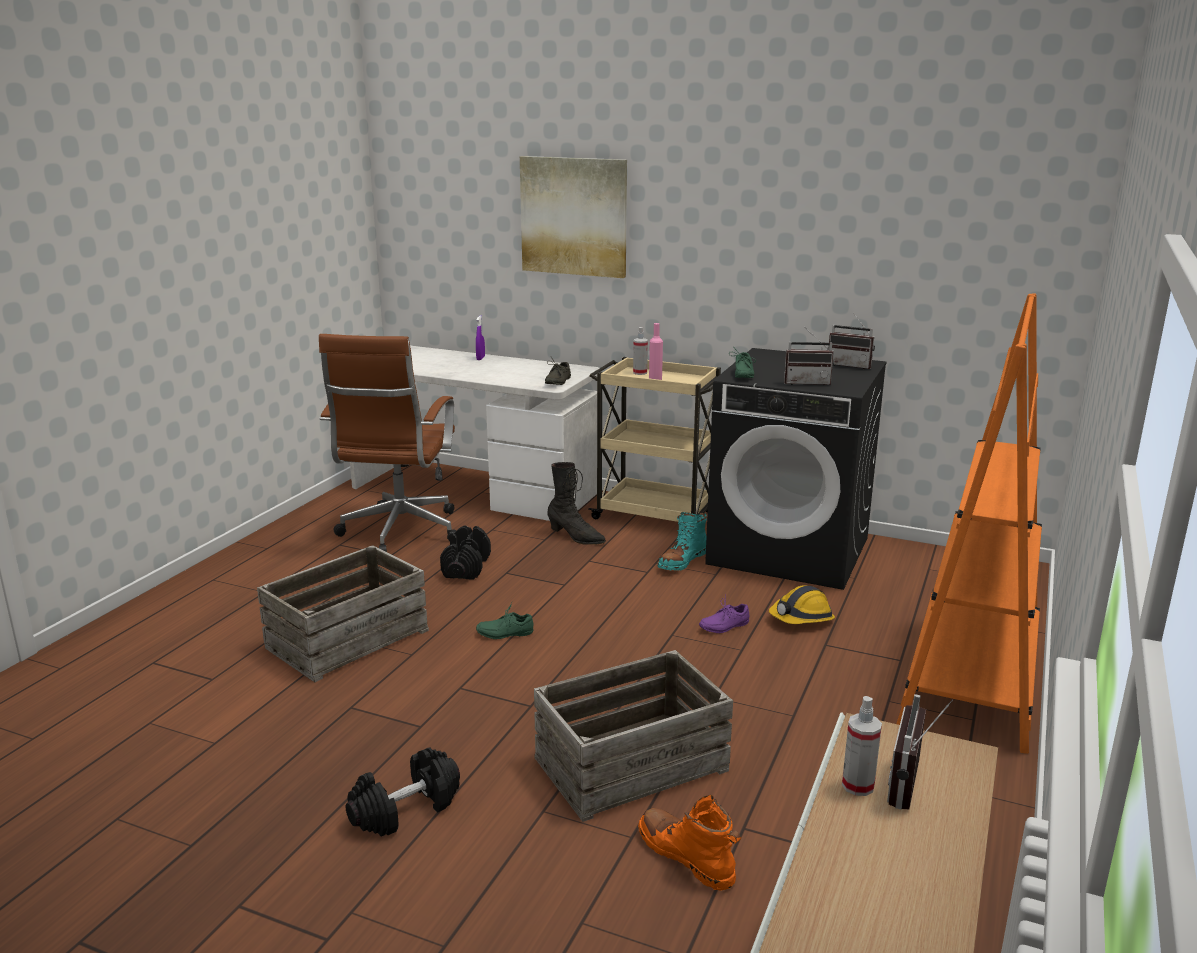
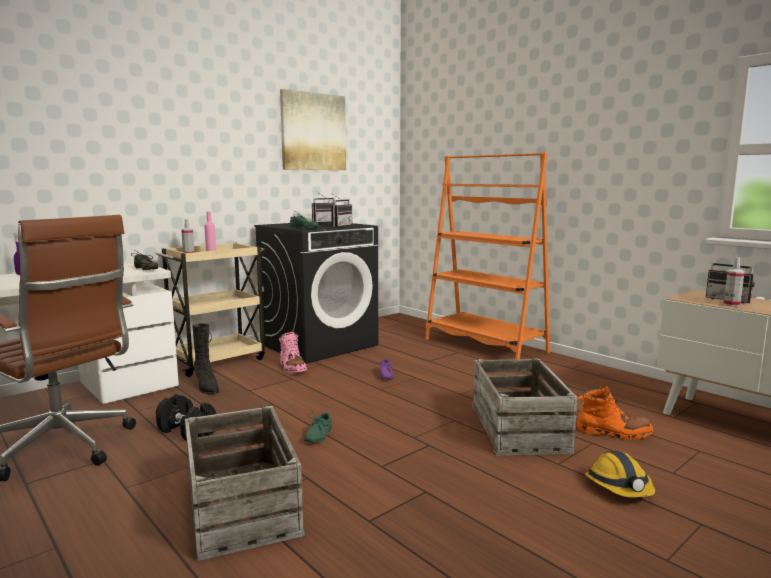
camera: 65 degrees left, 10 degrees down
black dumbbell [346,748,460,836] -> none
picture [520,156,627,278] -> picture moved to [280,89,346,170]
black boot [547,462,606,545] -> black boot turned 90 degrees clockwise [192,323,219,395]
orange boot [638,795,741,891] -> orange boot turned 150 degrees counterclockwise [577,386,654,440]
turquoise boot [658,512,707,571] -> pink boot [279,332,307,374]
hard hat [769,586,835,624] -> hard hat moved to [585,451,655,498]

